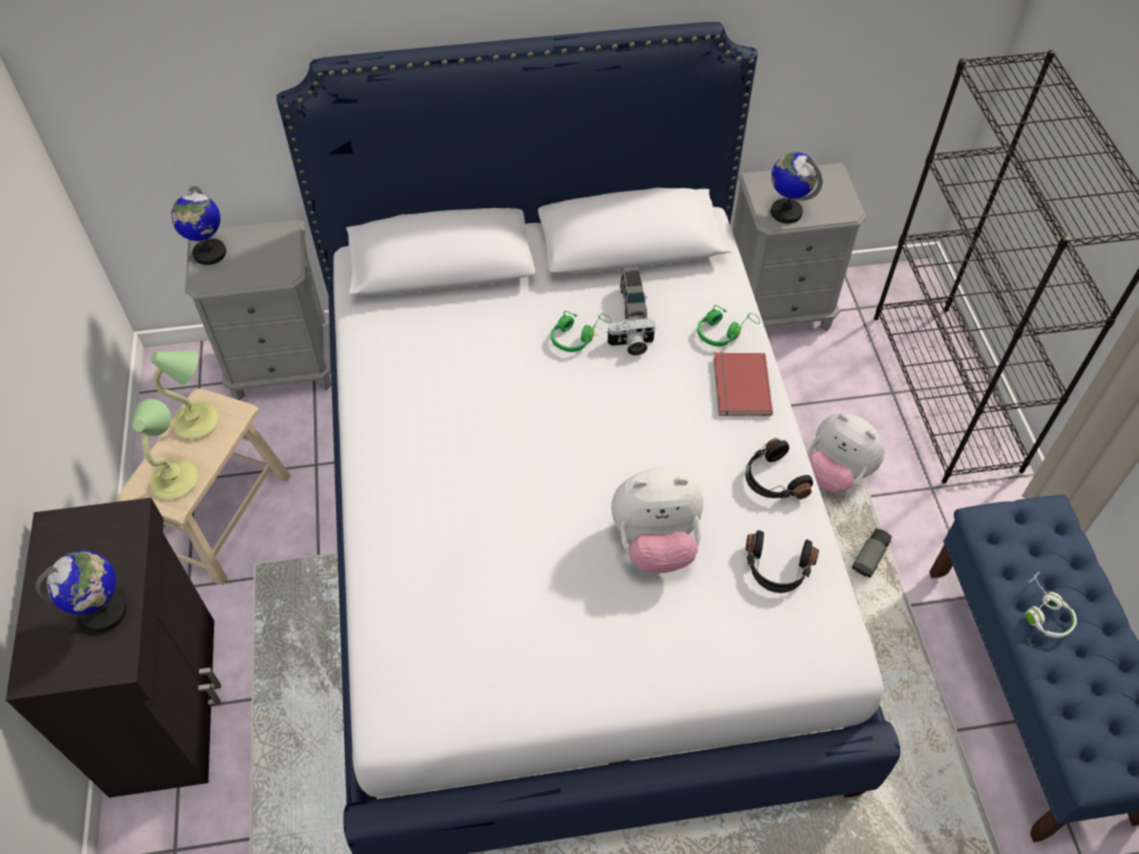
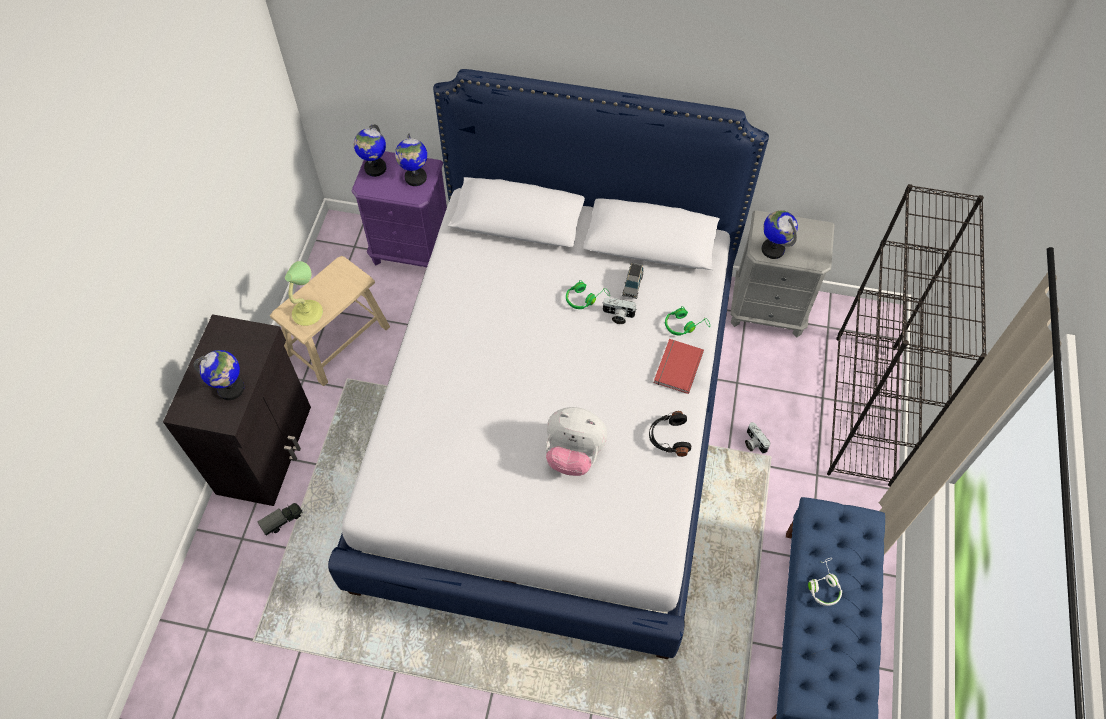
camera: 20 degrees right, 5 degrees up
table lamp [151,351,219,439] -> none
grey nightstand [185,220,332,400] -> purple nightstand [351,151,447,267]
black headphones [746,530,819,593] -> none
plush toy [807,413,884,493] -> camera [745,422,770,454]
toy truck [852,528,892,578] -> toy truck moved to [257,503,303,535]
none -> globe [395,133,427,186]

